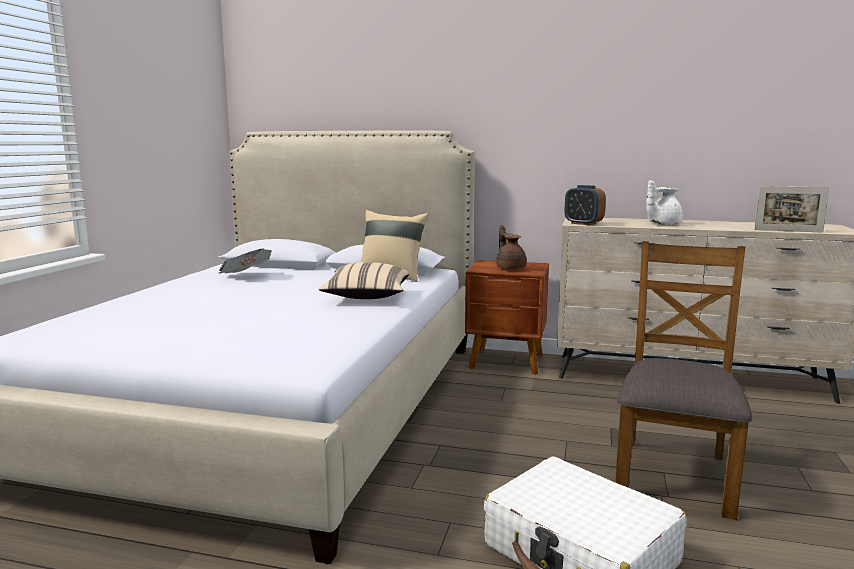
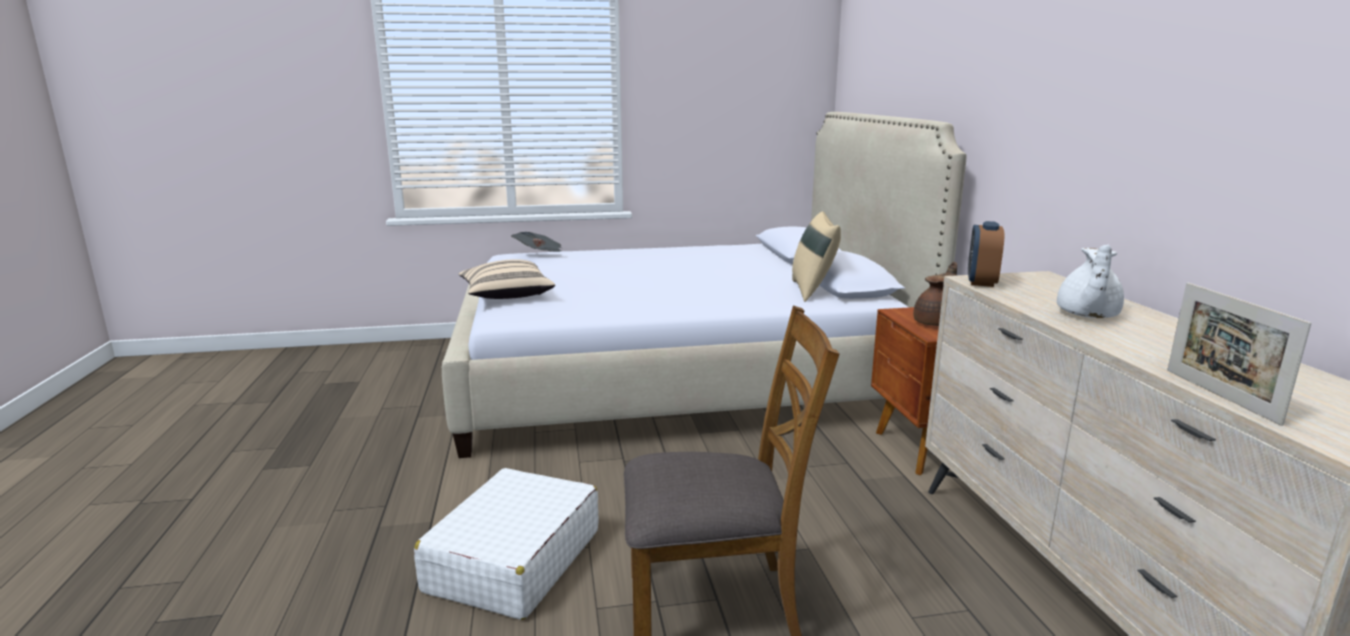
camera: 65 degrees right, 5 degrees up
newspaper [219,249,272,273] -> newspaper moved to [511,232,562,252]
beige pillow [319,262,409,299] -> beige pillow moved to [458,259,555,299]
white teapot [646,180,682,225] -> white teapot turned 105 degrees counterclockwise [1057,245,1124,318]

